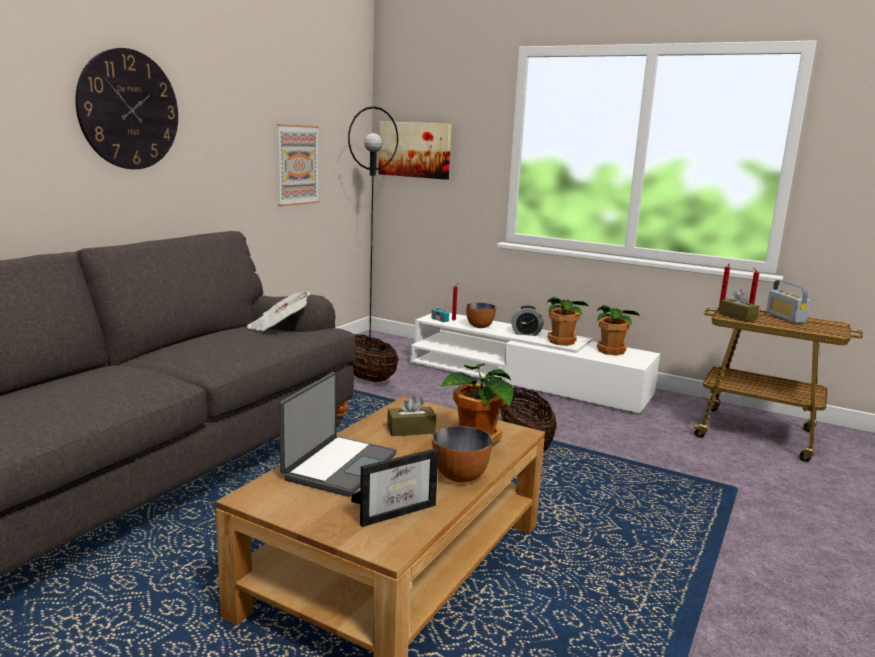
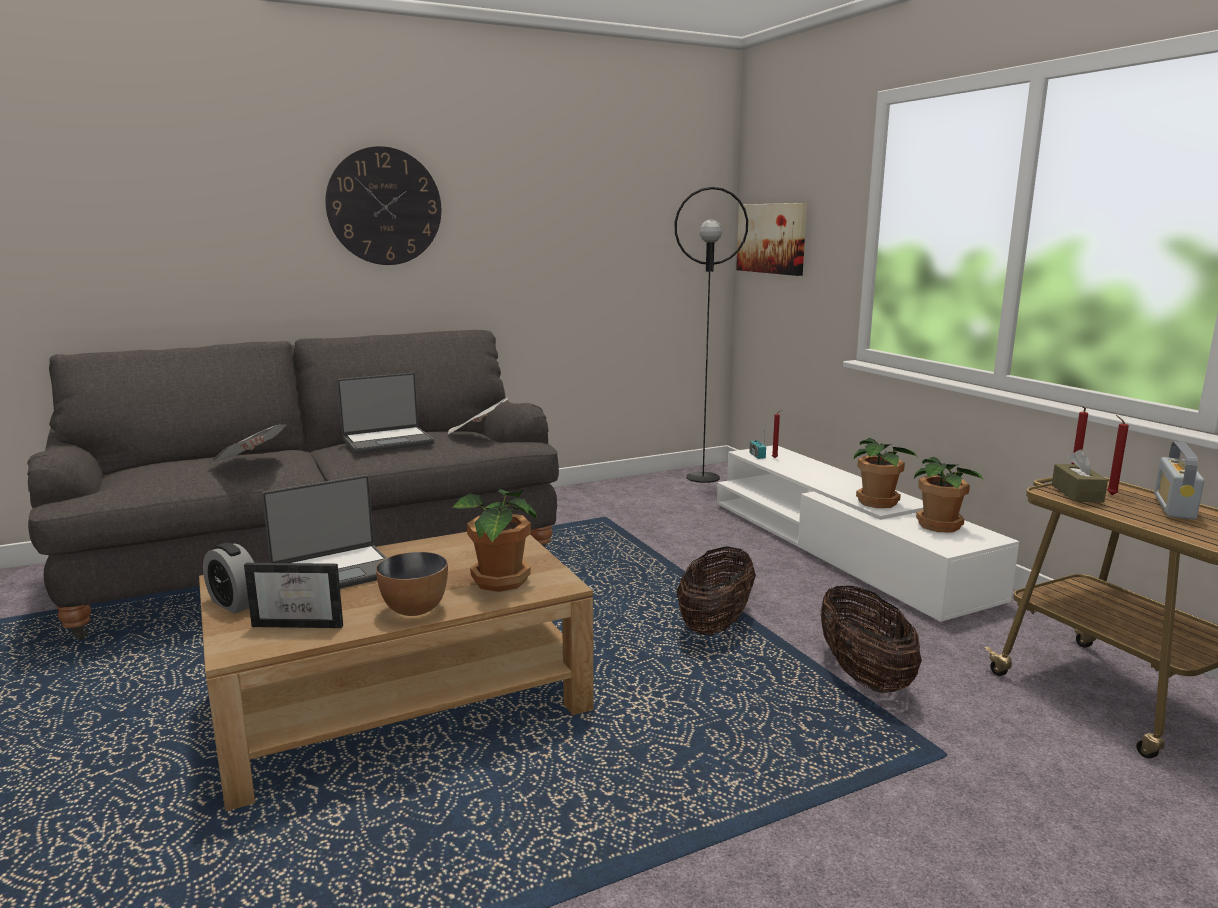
camera: 35 degrees right, 0 degrees up
picture [277,124,319,206] -> none
basket [346,334,398,382] -> basket moved to [821,586,922,693]
brown tissue box [387,395,436,436] -> none
bowl [466,303,496,328] -> none
alarm clock [511,306,543,336] -> alarm clock moved to [203,543,254,614]
none -> newspaper [209,424,286,463]
none -> laptop [337,373,434,453]

